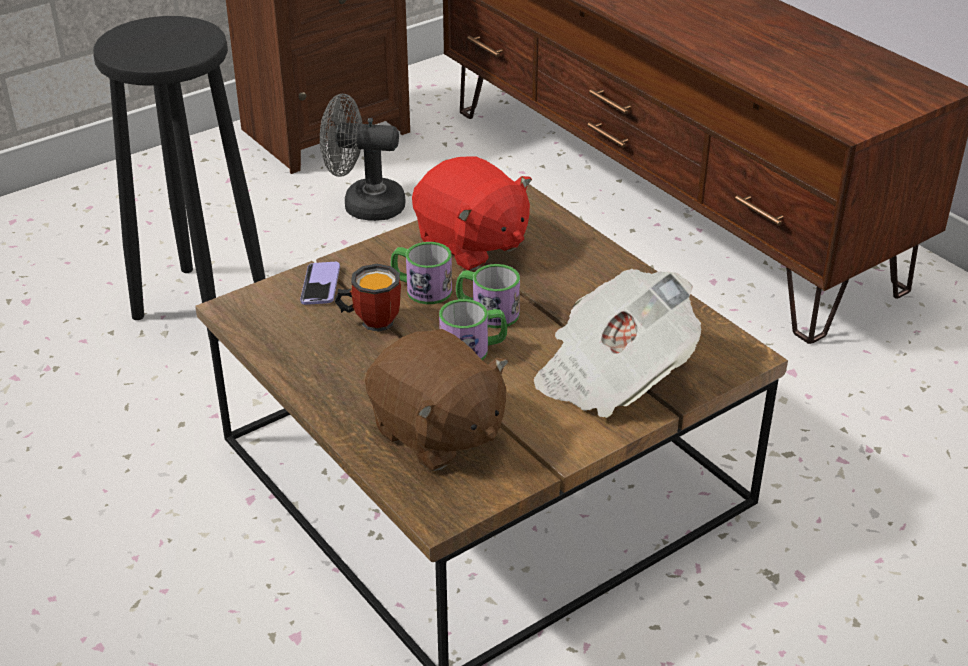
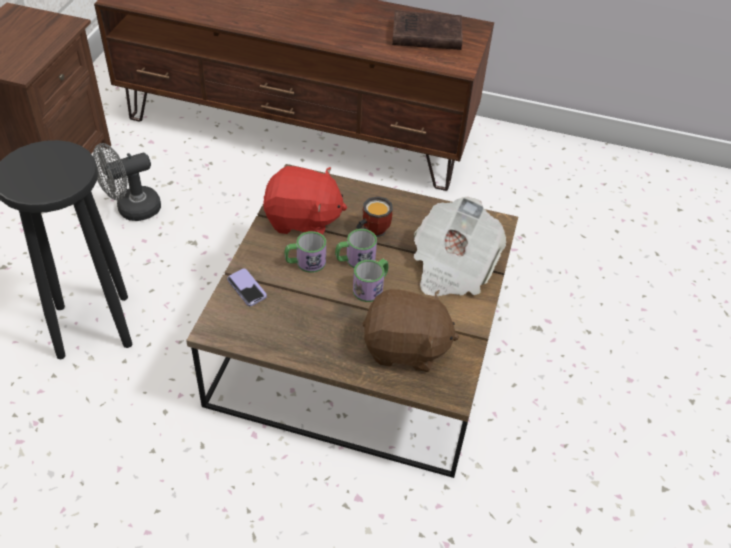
camera: 40 degrees left, 10 degrees up
mug [335,264,401,332] -> mug moved to [356,196,393,237]
none -> brown book [392,11,463,50]

